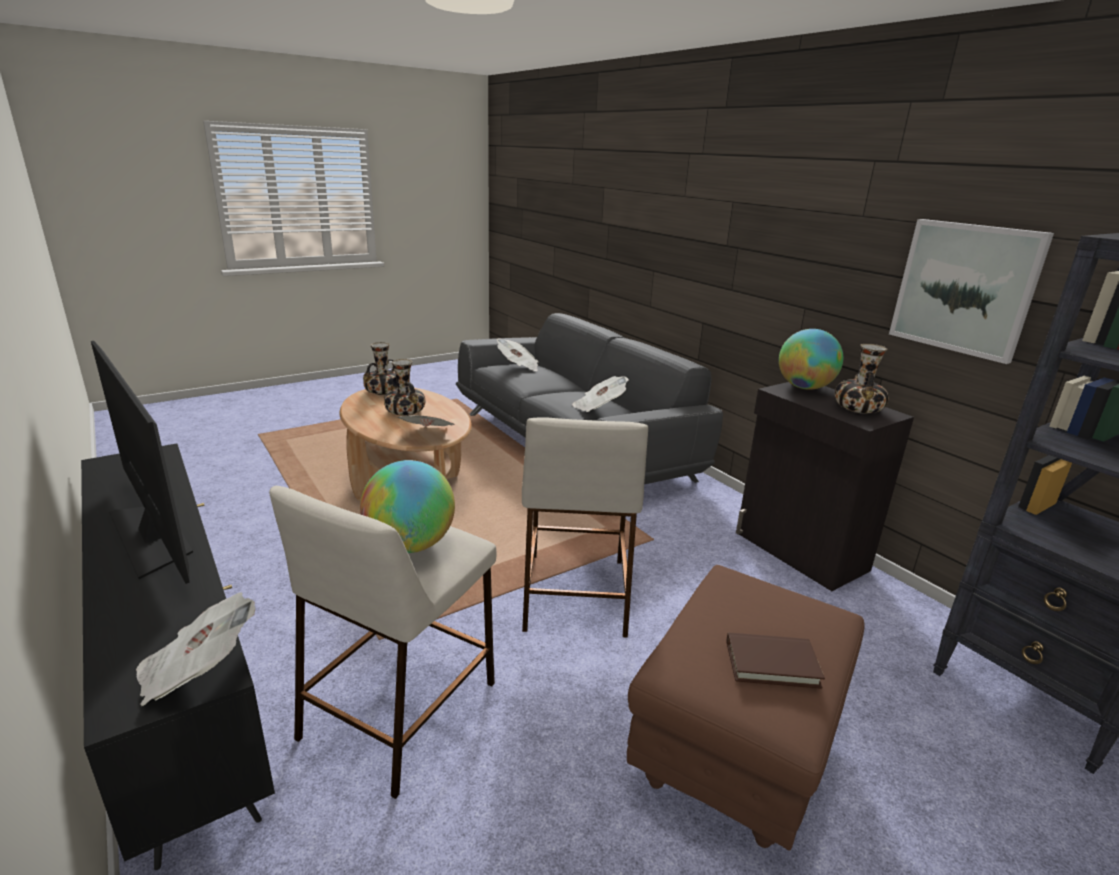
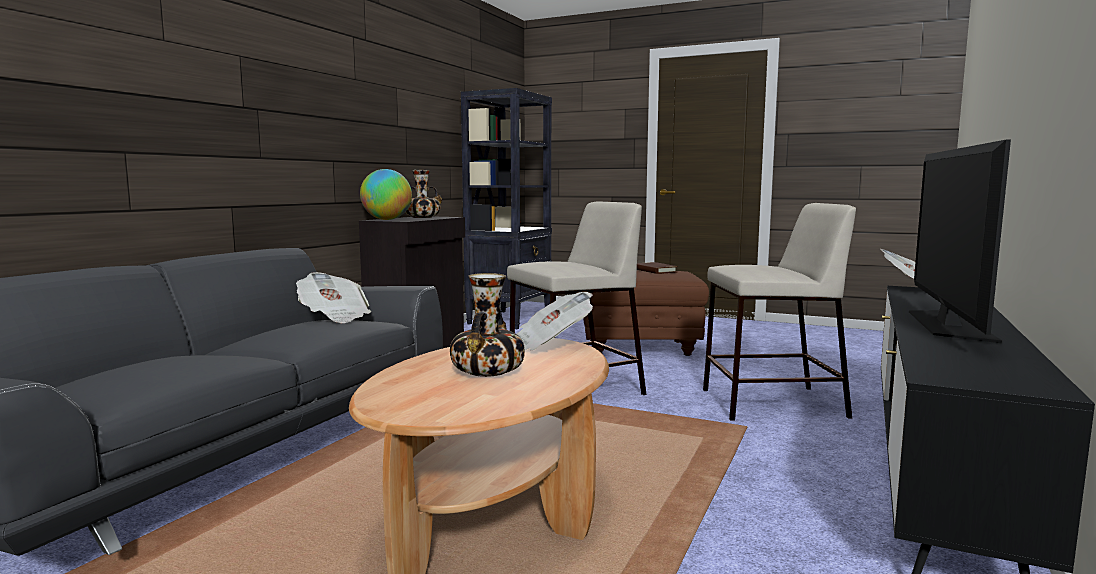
camera: 120 degrees left, 15 degrees down
globe [360,460,455,553] -> none
vase [363,342,396,395] -> none
newspaper [497,338,539,371] -> none
picture [889,219,1054,364] -> none

